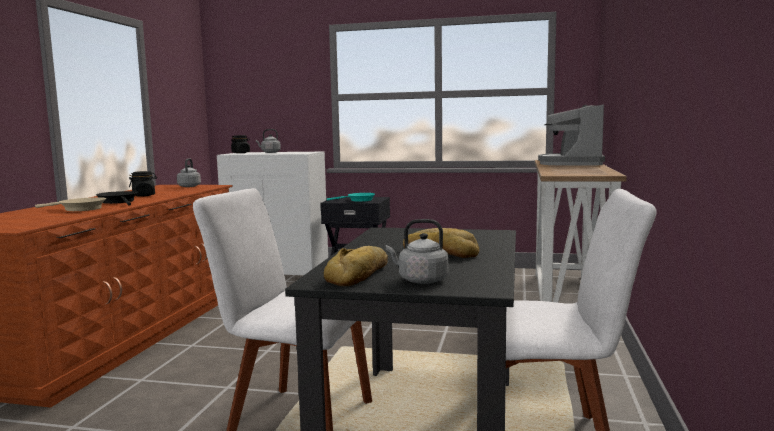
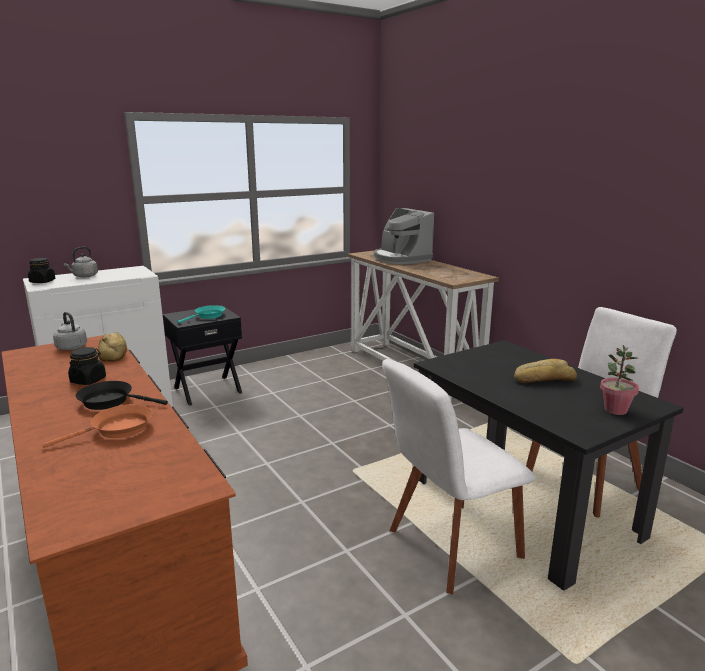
camera: 45 degrees left, 10 degrees up
beige frying pan [35,197,106,211] -> orange frying pan [42,404,152,448]
bread [324,246,388,286] -> bread moved to [98,333,127,362]
grey kettle [386,219,449,284] -> potted plant [600,345,639,415]

